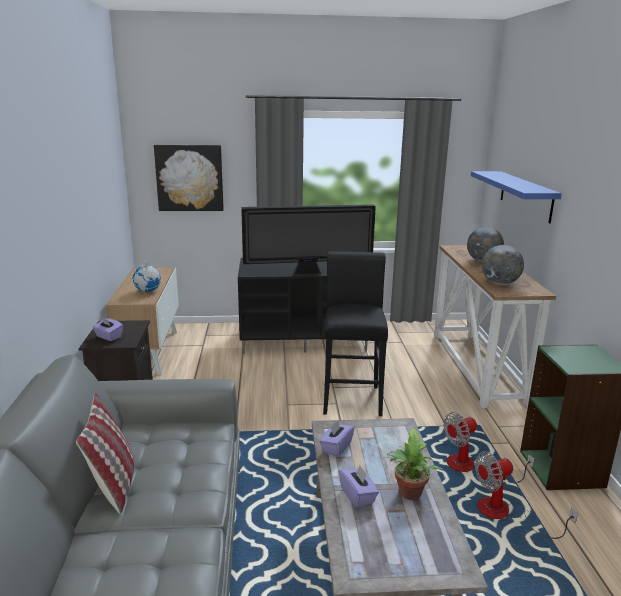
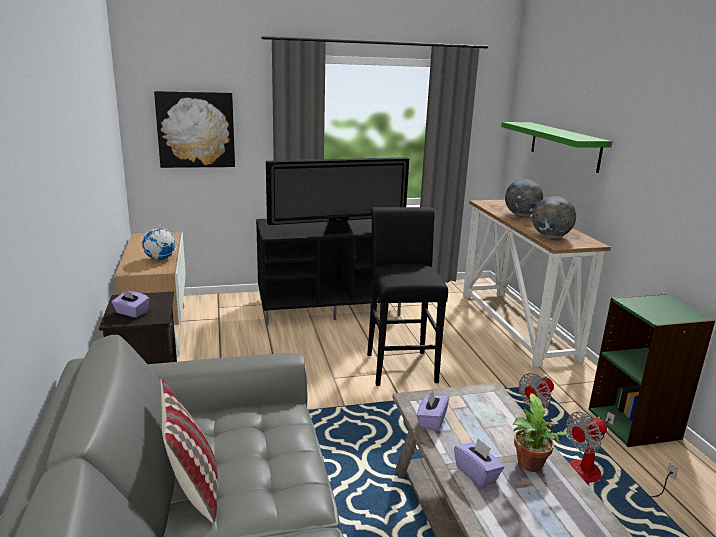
camera: 10 degrees left, 0 degrees up
blue shelf [471,171,562,223] -> green shelf [501,122,612,173]

